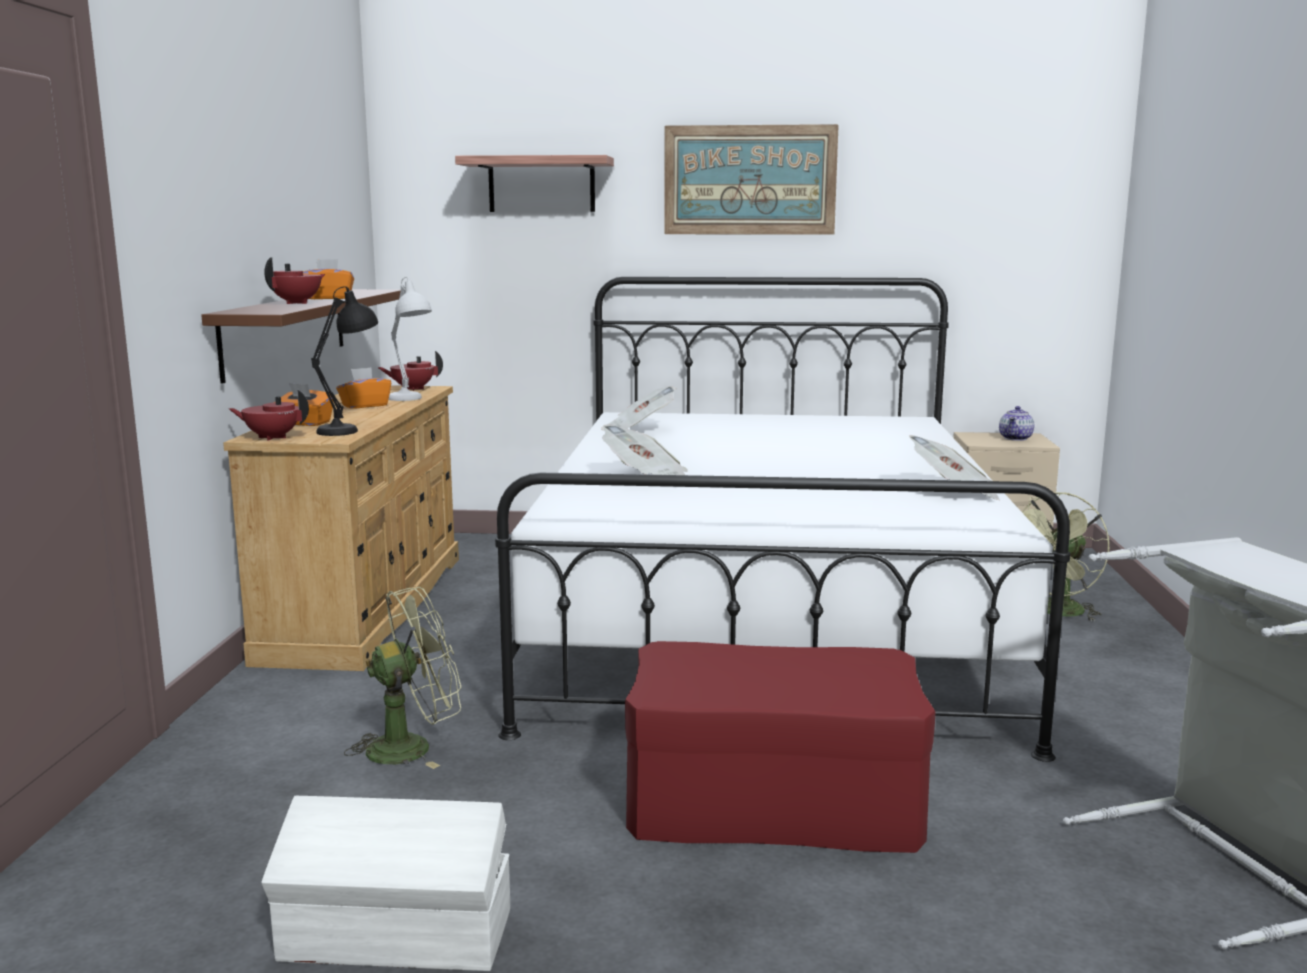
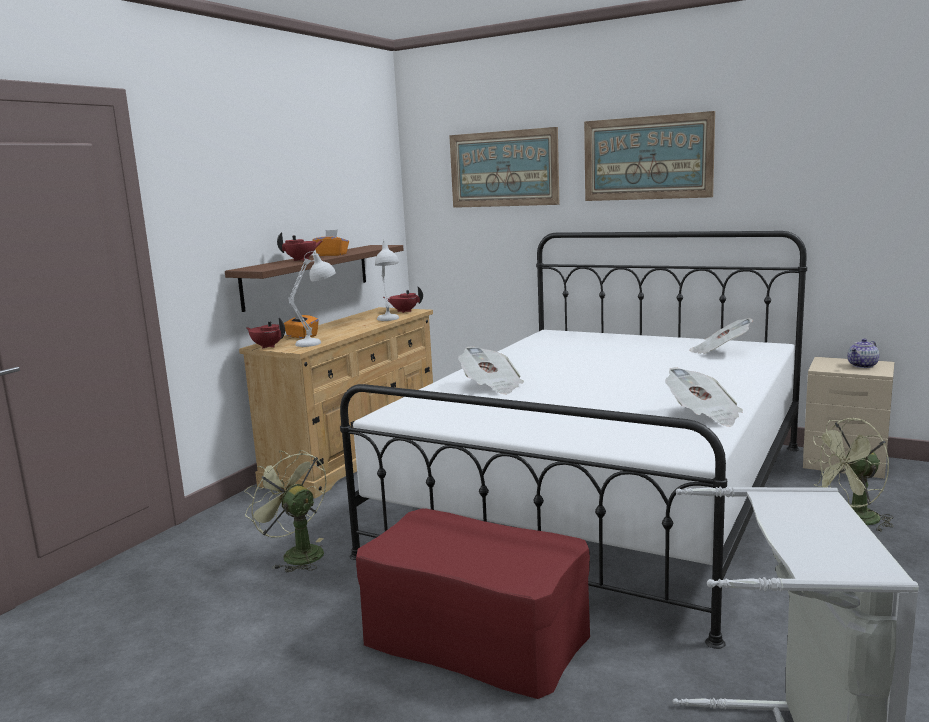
camera: 25 degrees right, 0 degrees up
white storage box [261,796,510,971] -> none
black table lamp [311,286,378,436] -> white table lamp [288,251,336,347]
orange tissue box [336,367,391,409] -> none
green fan [344,587,461,769] -> green fan turned 135 degrees counterclockwise [244,450,327,572]
shelf [455,155,614,212] -> picture [449,127,559,208]
newspaper [601,386,677,431] -> newspaper moved to [689,318,753,354]

